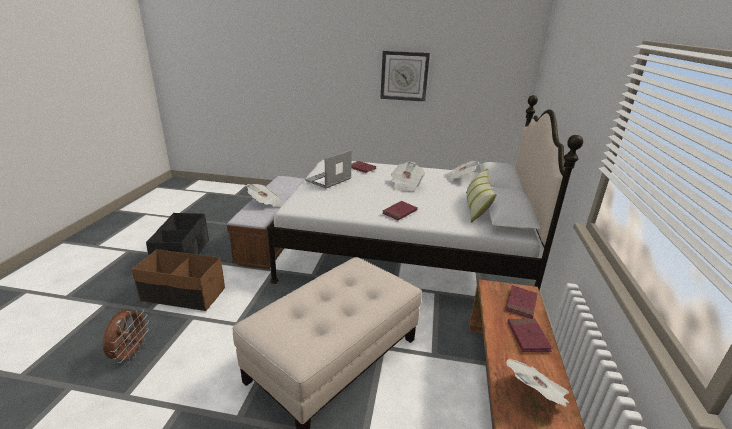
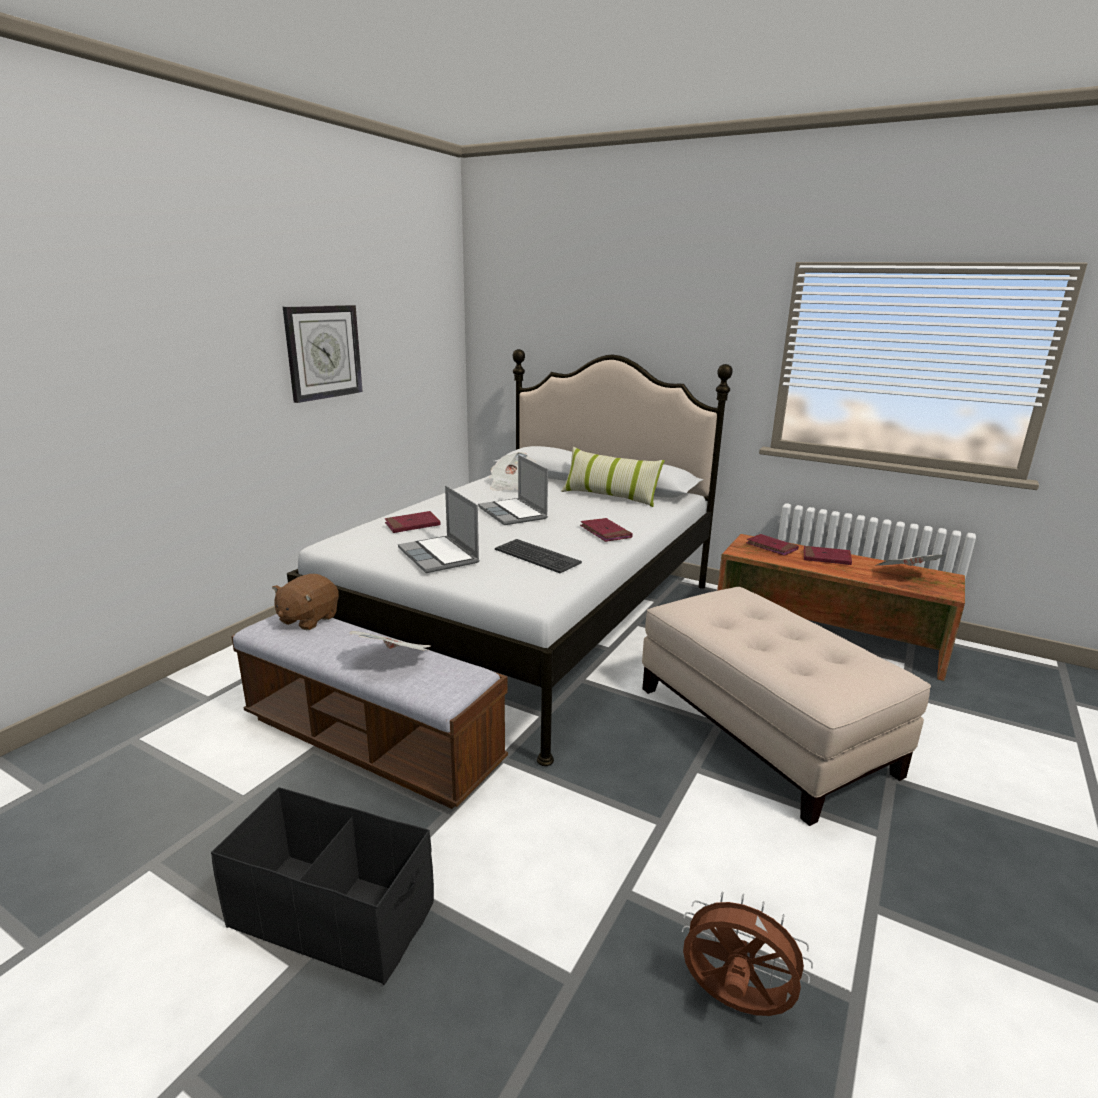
camera: 70 degrees left, 5 degrees down
brown storage box [132,249,225,311] -> none
newspaper [391,162,425,192] -> laptop [478,455,548,525]
none -> brown plush toy [272,574,339,630]
none -> keyboard [495,539,582,573]

